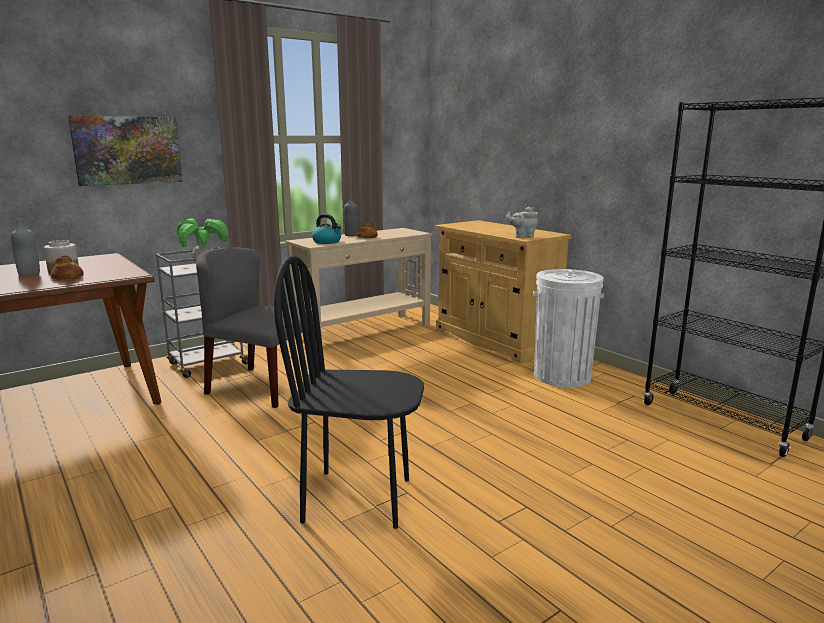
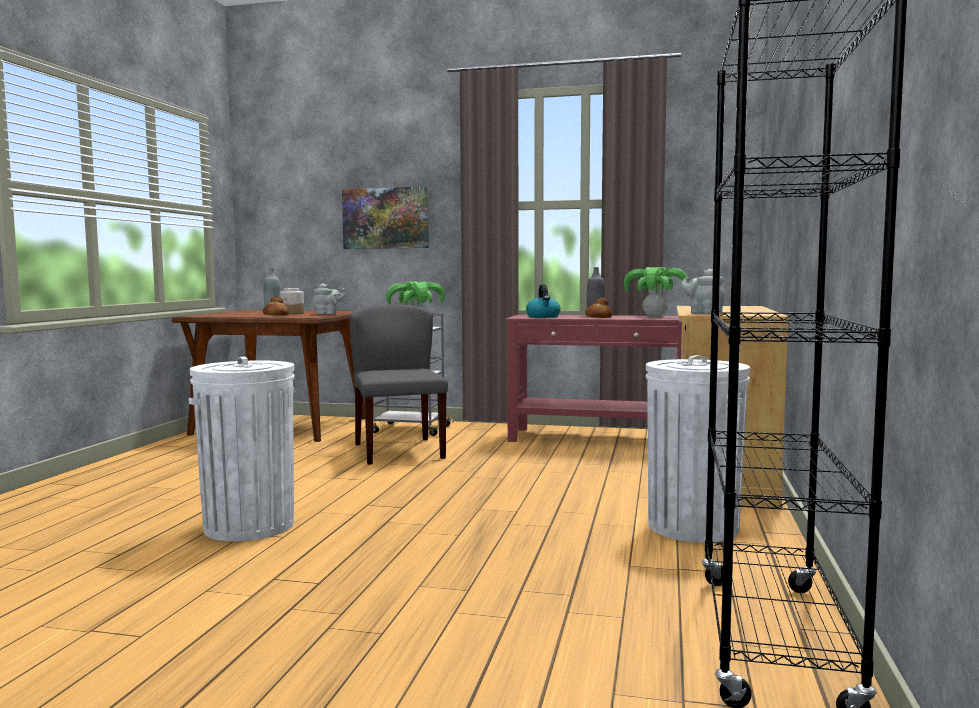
camera: 50 degrees right, 10 degrees down
black chair [274,256,424,529] -> white trash can [189,357,295,541]
beige console table [285,228,432,346] -> red console table [506,315,682,442]
none -> grey teapot [313,283,346,314]
none -> potted plant [624,267,687,317]

